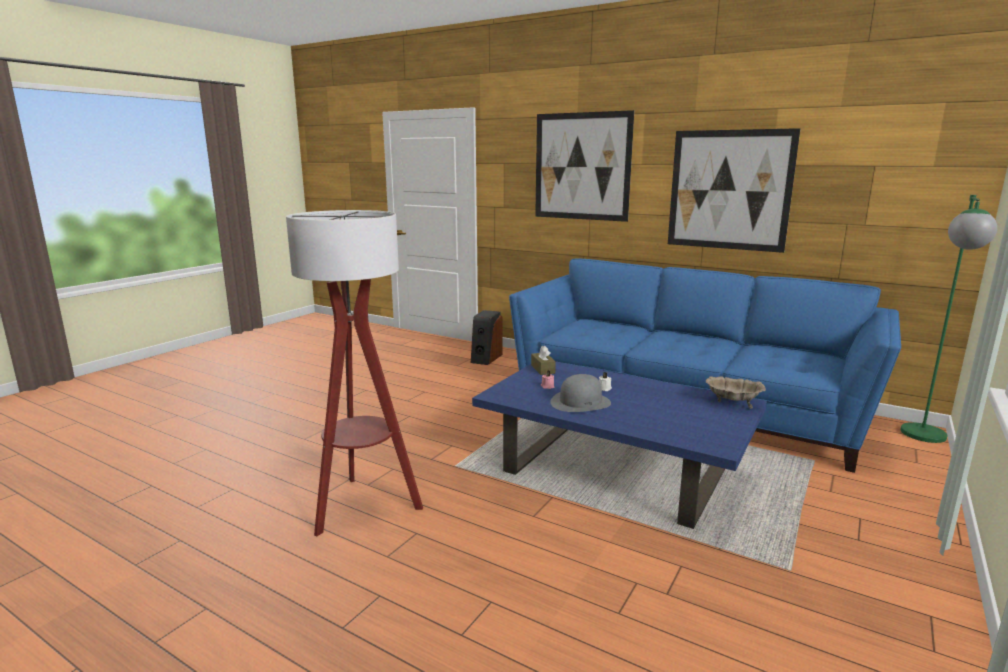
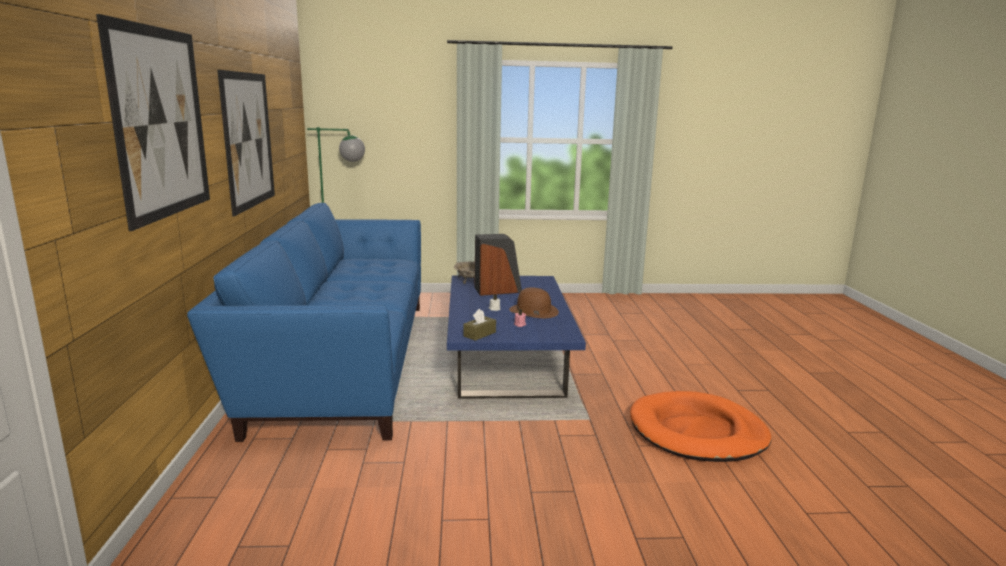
camera: 125 degrees left, 0 degrees up
floor lamp [286,210,423,536] -> orange dog bed [630,391,772,462]
speaker [471,310,503,365] -> speaker moved to [474,234,522,296]
grey hat [550,374,611,412] -> brown hat [509,287,559,318]

